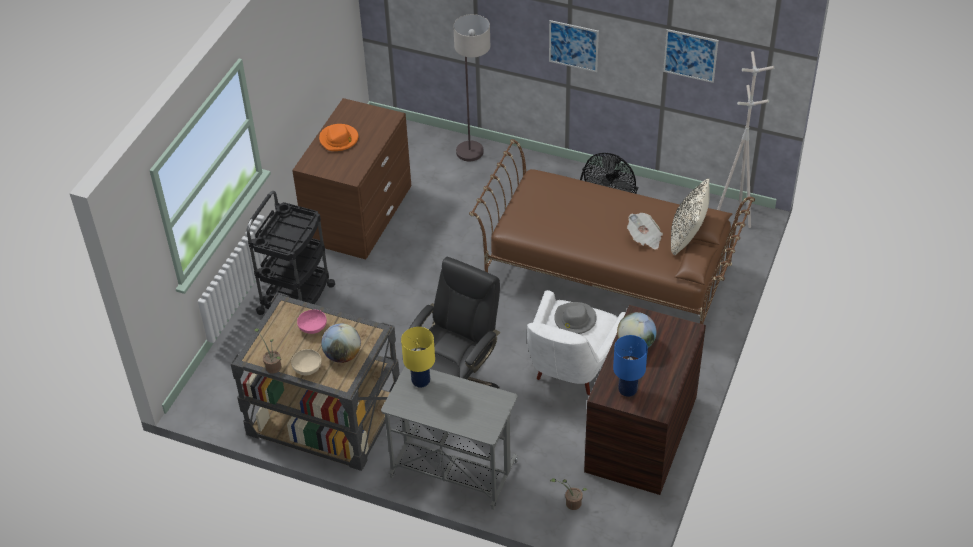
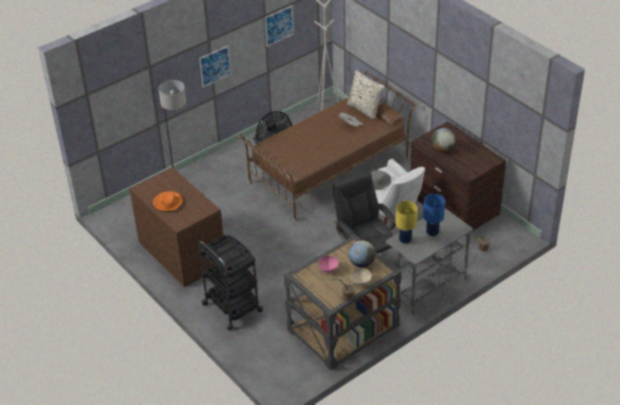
camera: 60 degrees left, 5 degrees down
blue table lamp [613,335,648,397] -> blue table lamp moved to [423,194,445,236]

